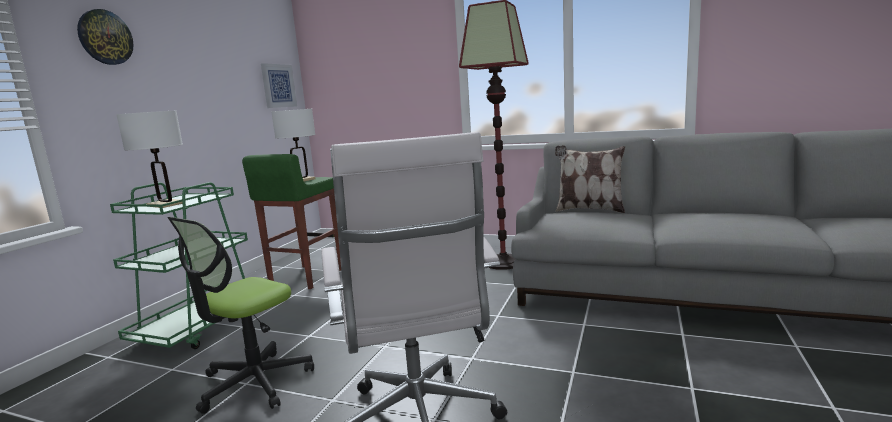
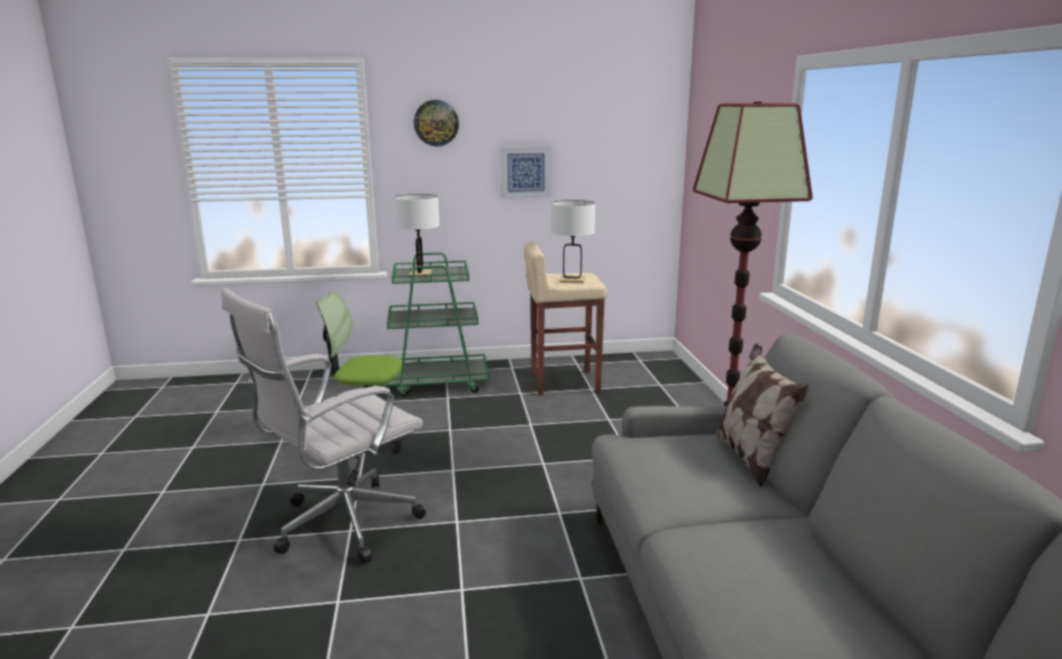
camera: 60 degrees right, 5 degrees up
green stool [242,154,341,289] -> beige stool [524,242,607,395]
picture [261,63,297,108] -> picture moved to [500,146,551,199]

